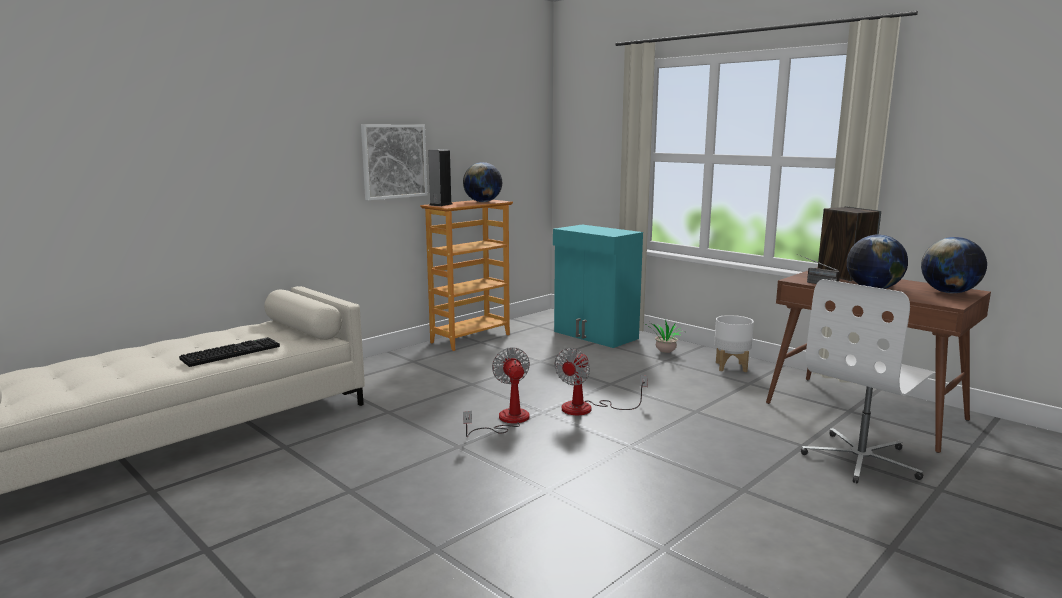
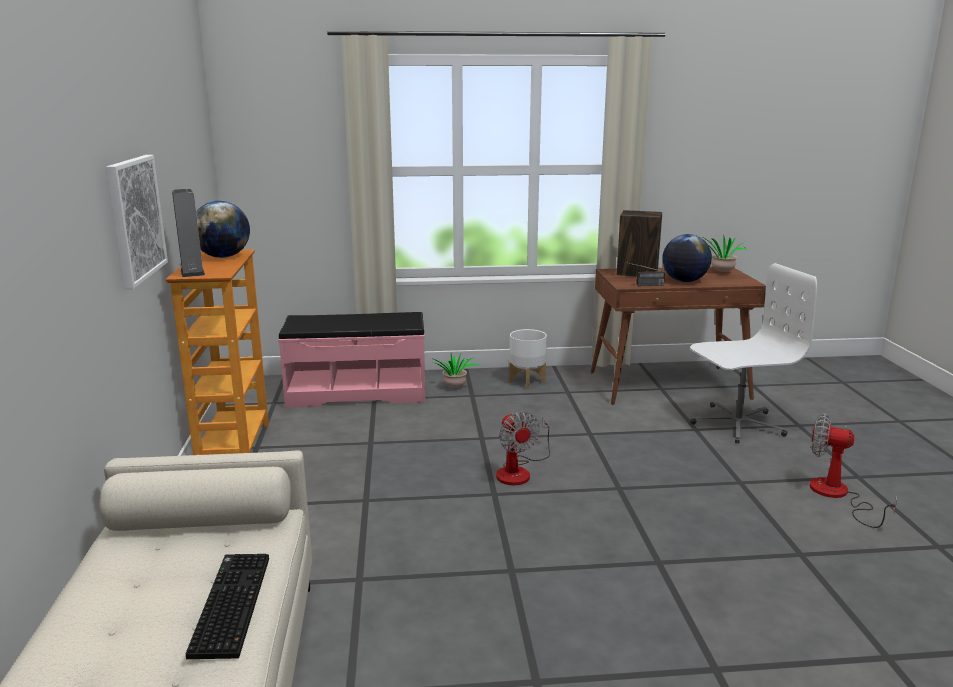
camera: 50 degrees left, 5 degrees up
fan [463,347,530,437] -> fan moved to [810,413,897,528]
turquoise cabinet [553,225,643,348] -> pink bench [278,312,425,407]
white office chair [801,279,936,484] -> white office chair turned 105 degrees counterclockwise [690,263,817,444]
globe [921,237,987,293] -> potted plant [701,234,748,272]

